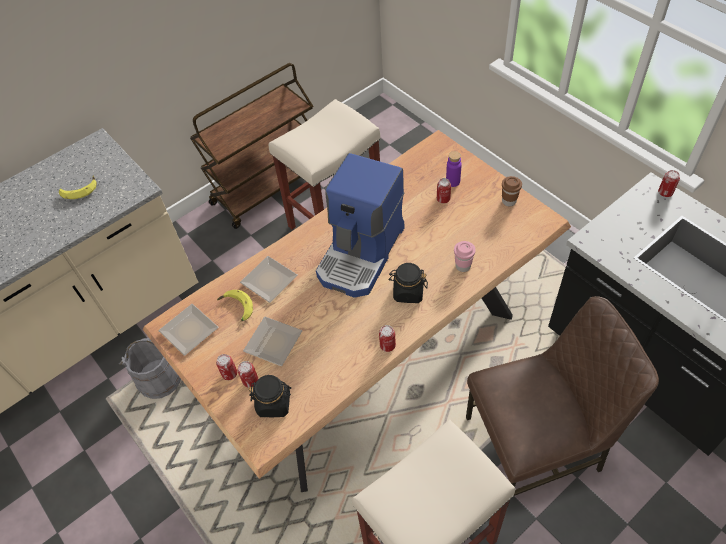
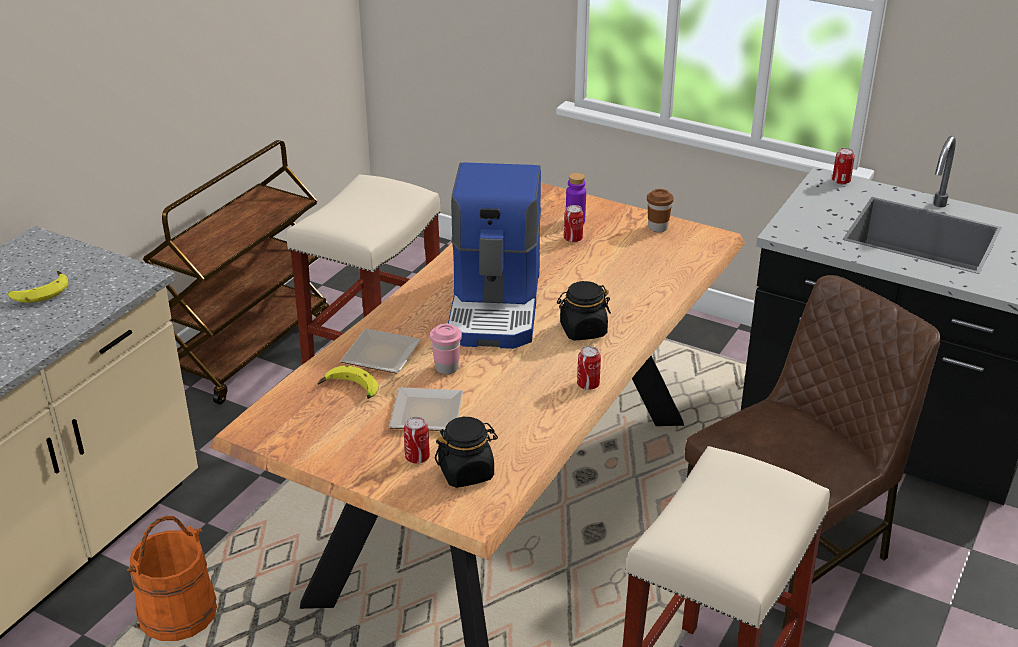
camera: 25 degrees left, 20 degrees down
grey bucket [119,338,181,399] -> orange bucket [127,516,217,641]
plate [158,304,219,356] -> none
can [216,354,237,380] -> none
pink cup [454,241,476,272] -> pink cup moved to [430,324,462,374]

